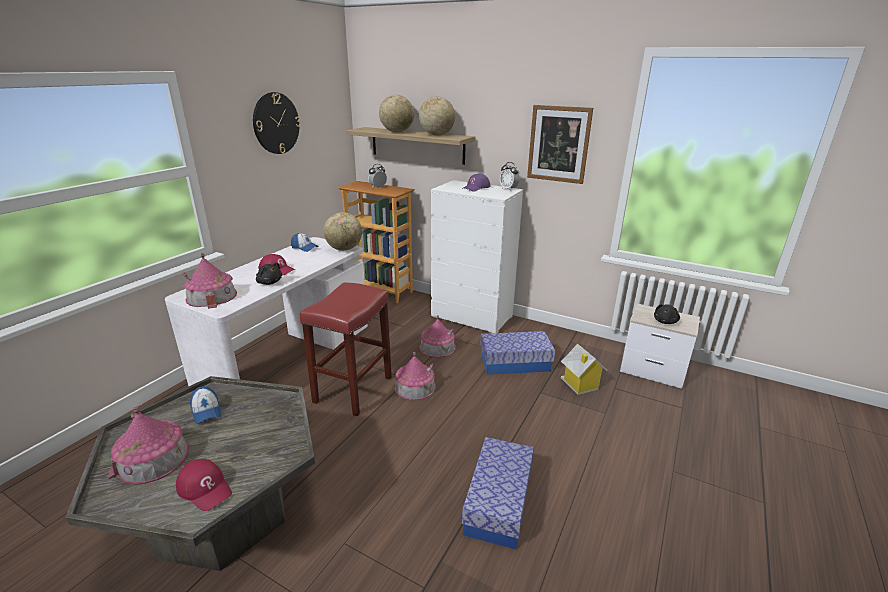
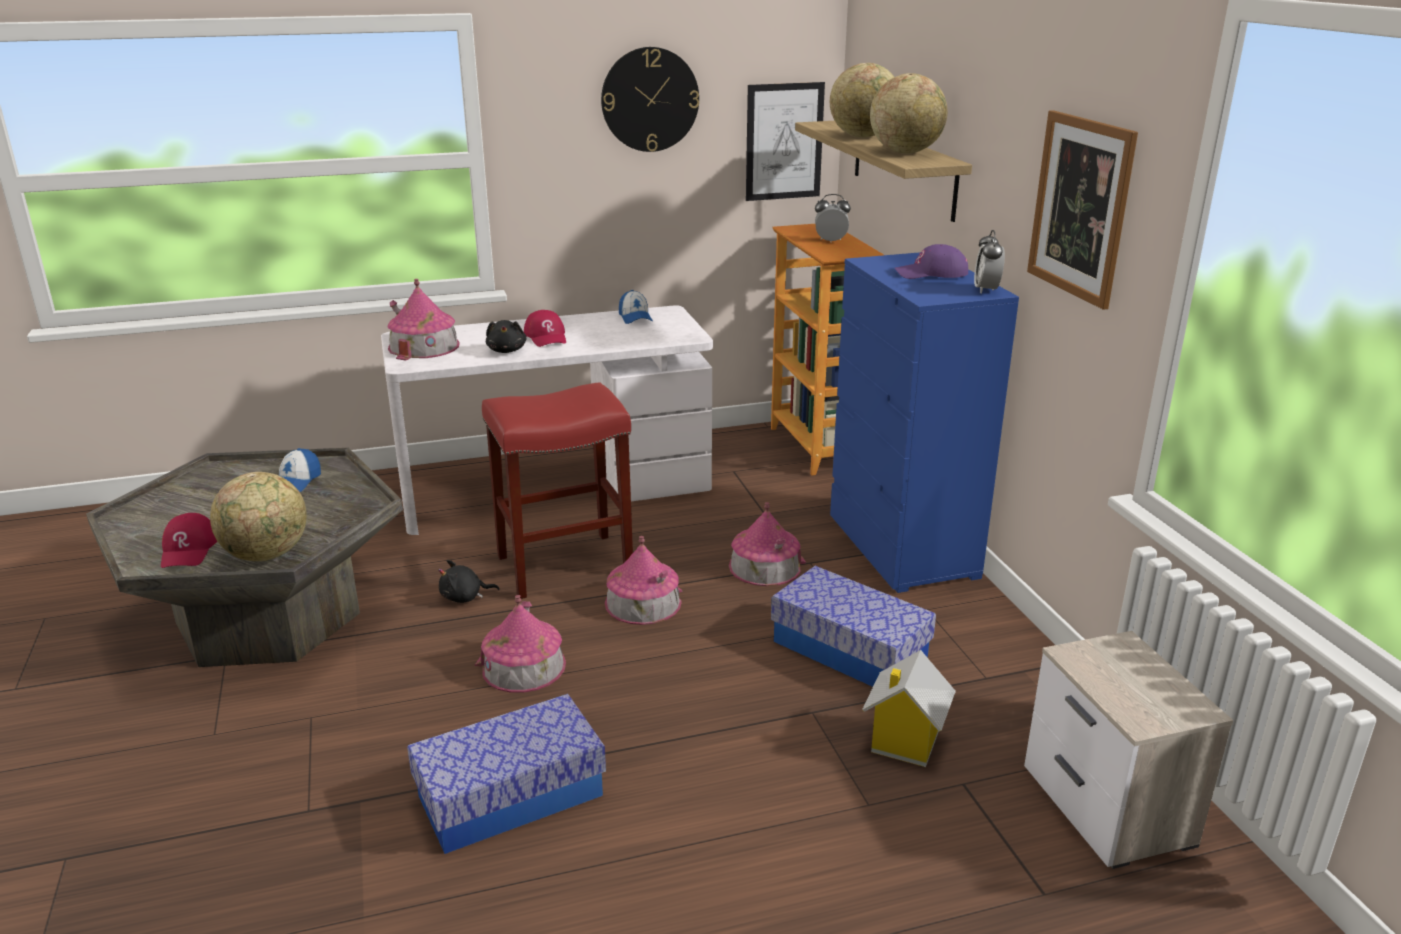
camera: 45 degrees right, 0 degrees up
toy house [109,406,189,485] -> toy house moved to [475,595,566,693]
globe [324,212,362,251] -> globe moved to [210,472,307,561]
white dresser [431,180,523,333] -> blue dresser [830,252,1019,593]
black plush toy [654,304,680,324] -> black plush toy moved to [438,560,499,603]
none -> picture [746,82,825,201]

